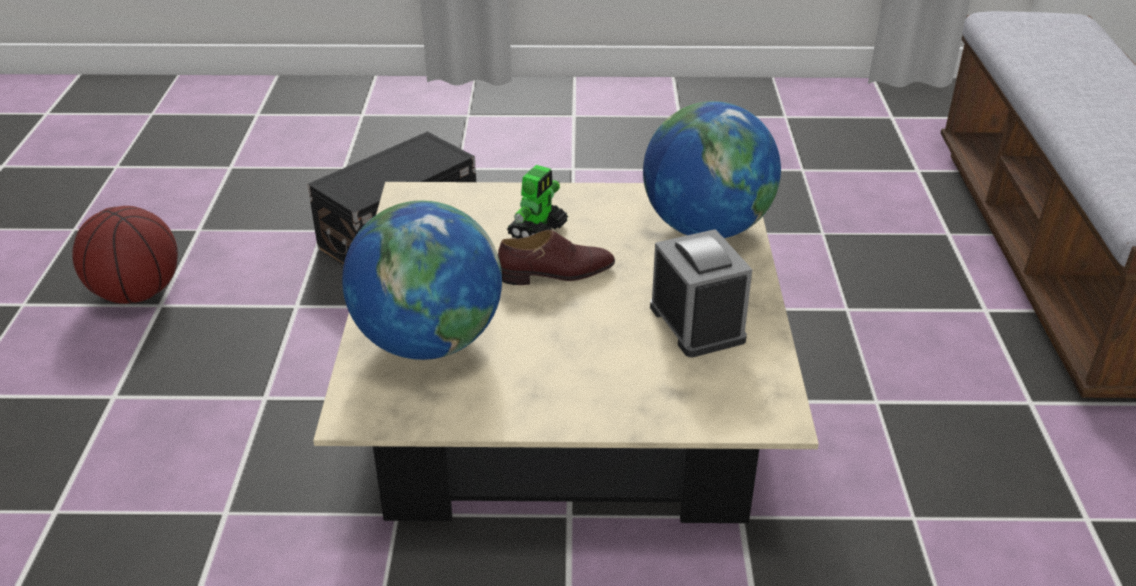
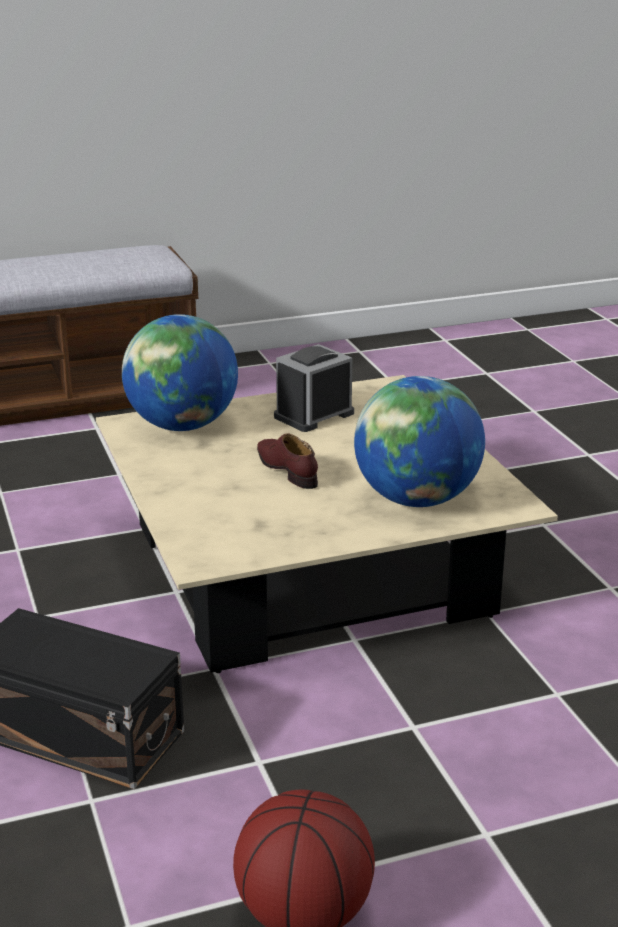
camera: 110 degrees left, 10 degrees down
toy robot [507,165,568,238] -> none

